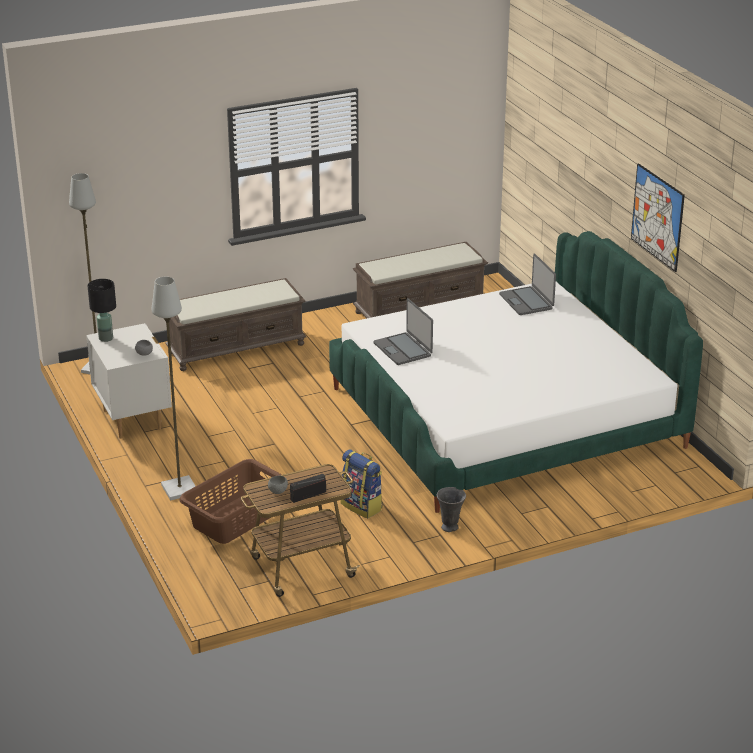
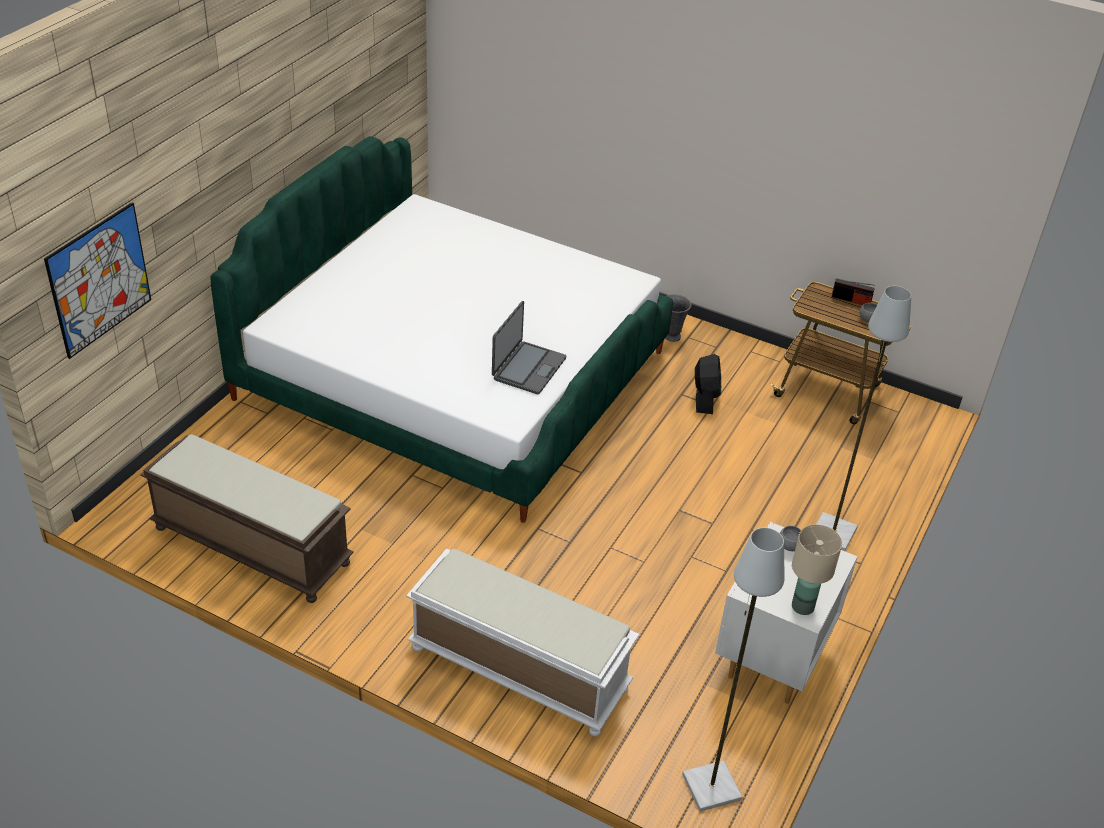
camera: 130 degrees left, 10 degrees up
black table lamp [88,279,116,342] -> beige table lamp [792,524,842,615]
brown bench [166,278,306,371] -> white bench [406,548,640,737]
brown laundry basket [179,459,282,544] -> none
backpack [340,449,383,519] -> black fan [695,354,721,414]
laptop [499,254,556,315] -> none
picture [631,163,685,272] -> picture moved to [44,202,151,359]

